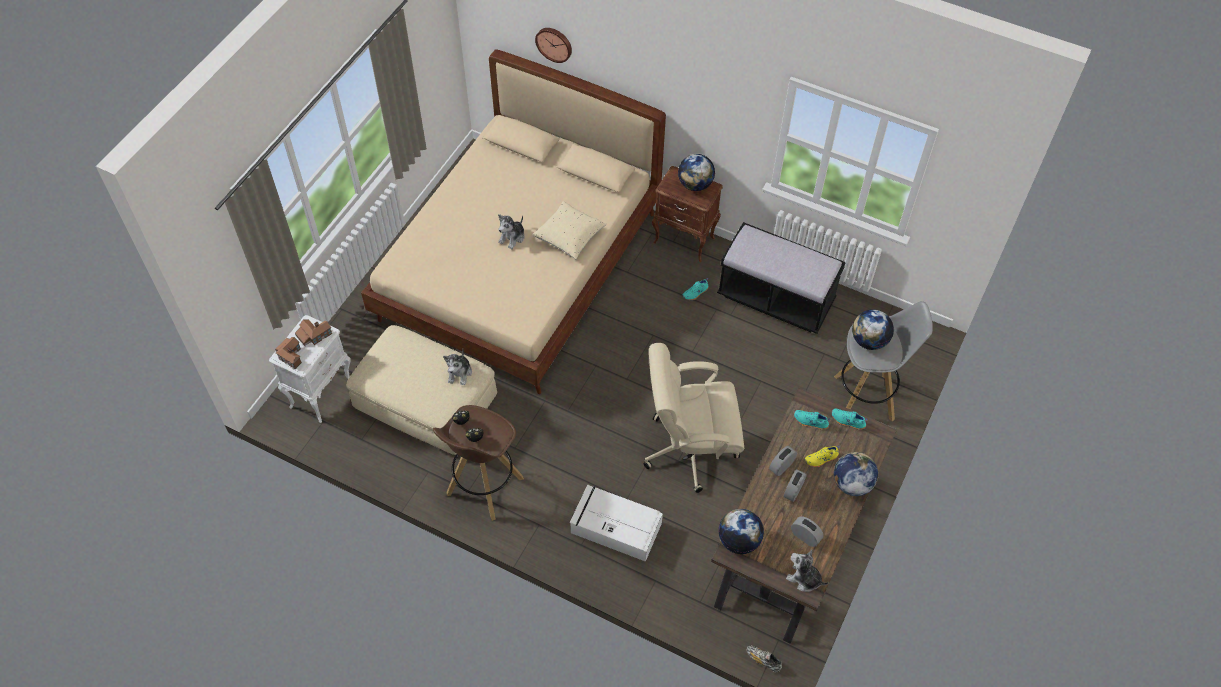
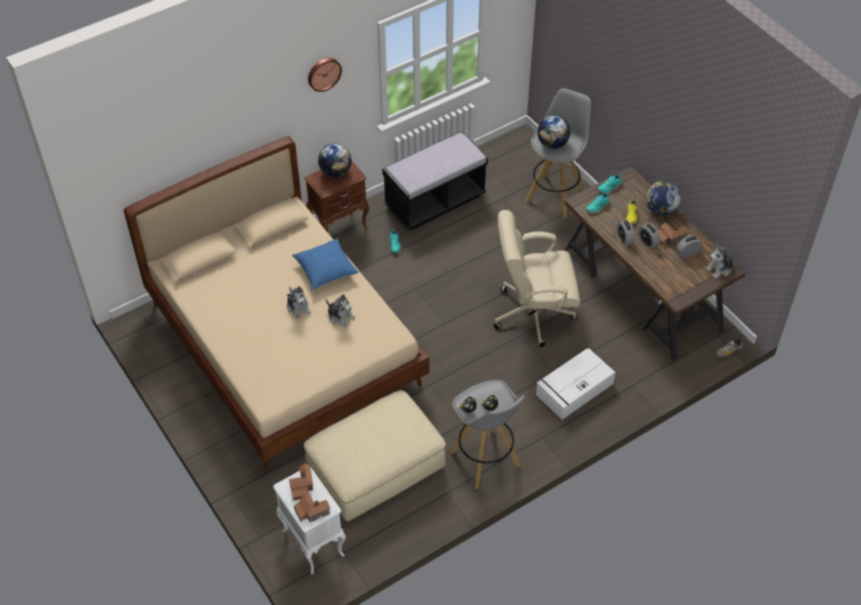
camera: 60 degrees left, 5 degrees down
brown stool [433,405,524,521] -> grey stool [450,380,525,489]
plush toy [443,349,472,385] -> plush toy moved to [326,294,355,327]
beige pillow [532,201,607,259] -> blue pillow [292,238,359,290]
wall clock [535,28,572,63] -> wall clock moved to [308,58,342,92]
beige office chair [644,343,744,493] -> beige office chair turned 60 degrees clockwise [494,210,580,347]
globe [718,509,764,554] -> none
none -> toy house [658,222,688,246]

